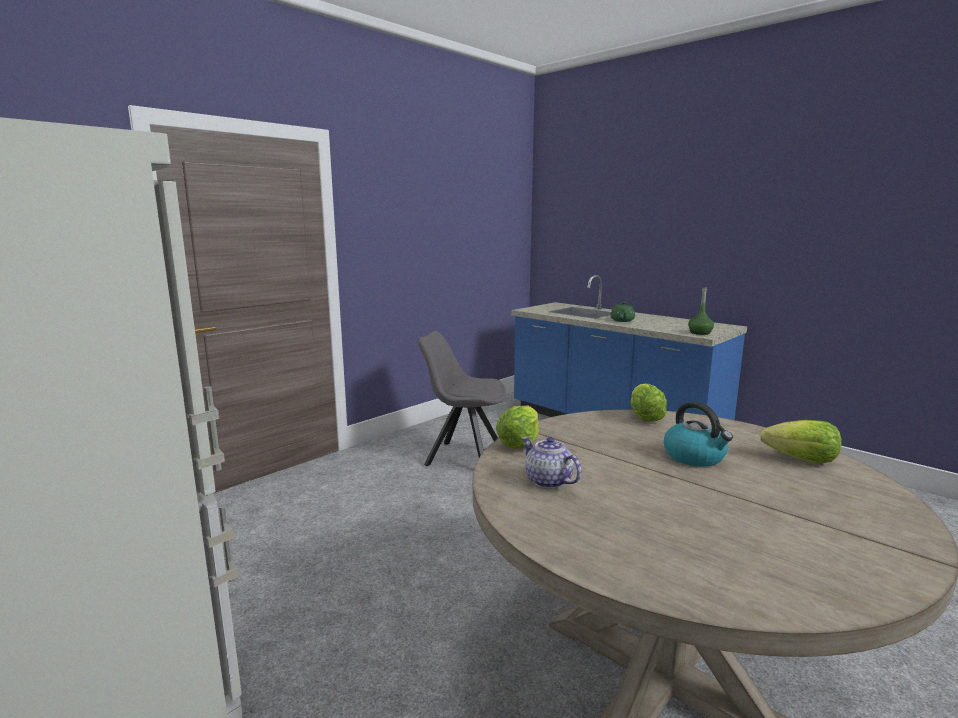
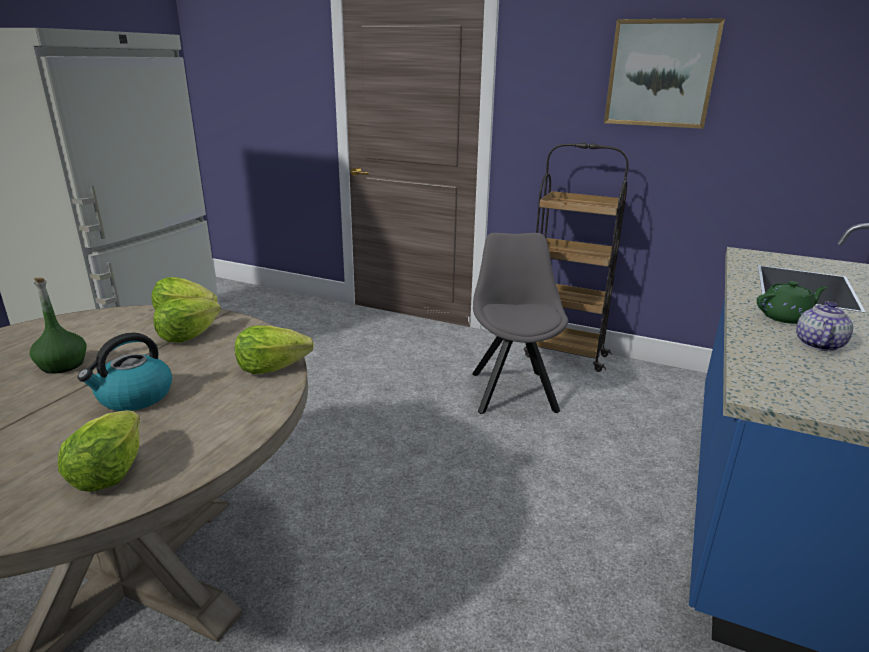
camera: 70 degrees right, 10 degrees up
teapot [522,437,582,489] -> teapot moved to [796,301,853,351]
green bottle [688,287,714,335] -> green bottle moved to [29,277,87,374]
none -> lettuce [153,298,221,343]
none -> brown cart [524,143,629,372]
none -> picture [604,18,725,129]

